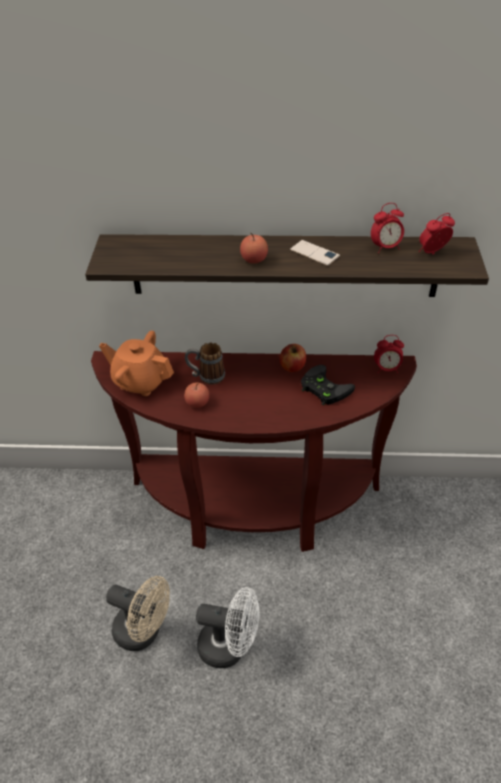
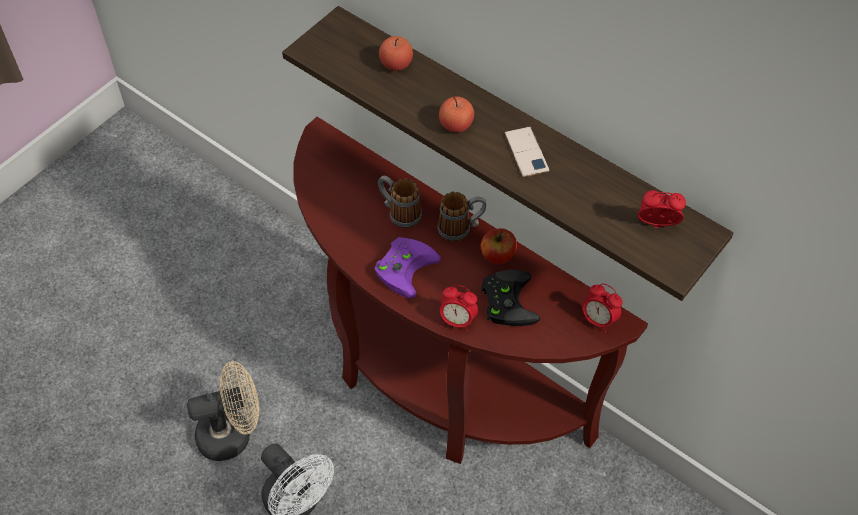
camera: 35 degrees right, 10 degrees up
orange teapot [99,331,174,396] -> none
beige fan [106,576,170,651] -> beige fan turned 75 degrees counterclockwise [187,361,259,461]
apple [184,382,209,408] -> apple moved to [379,36,413,71]
alarm clock [371,203,404,253] -> alarm clock moved to [440,285,478,331]
none -> purple game controller [375,237,441,298]
none -> mug [437,191,487,242]

